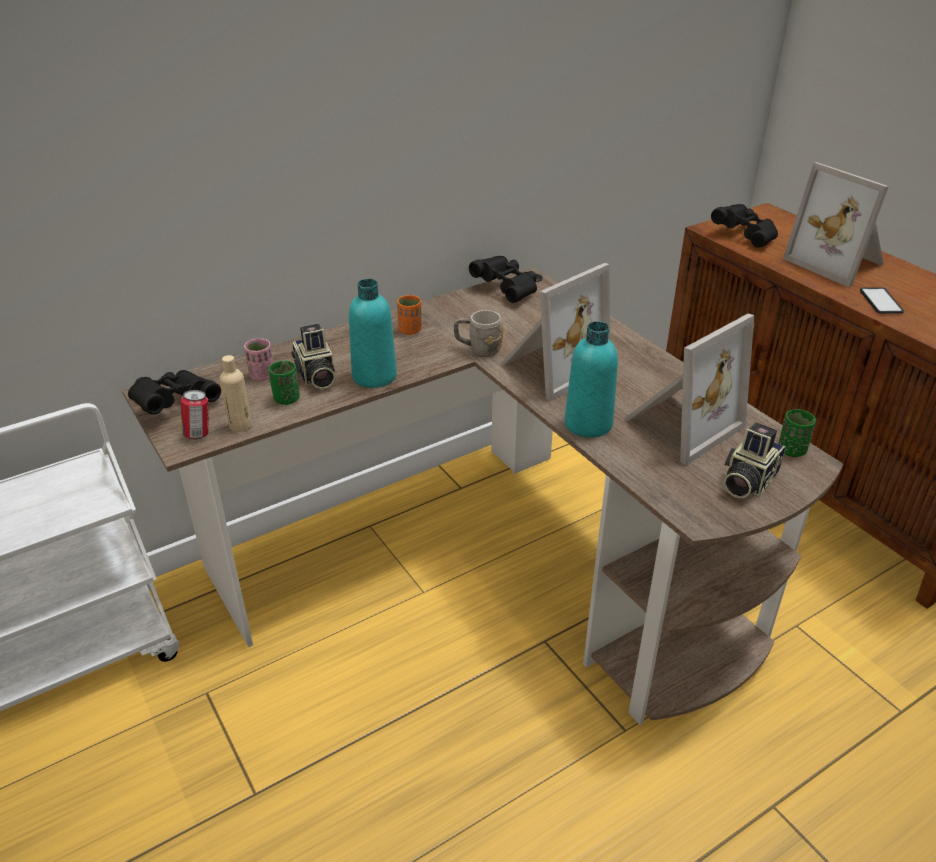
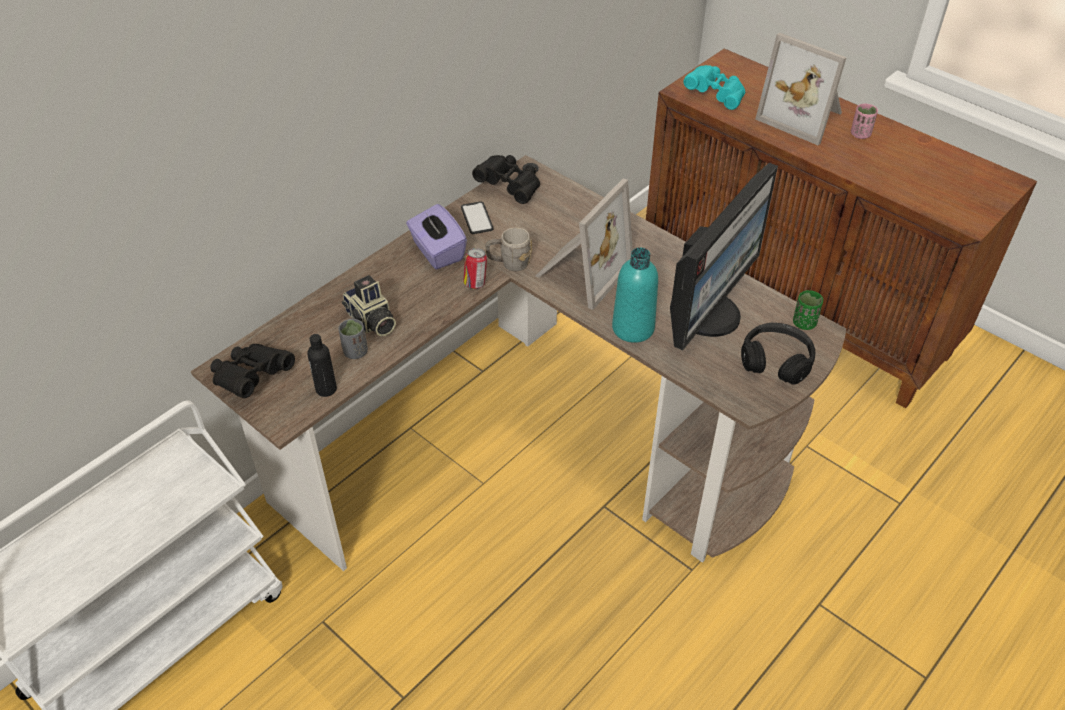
camera: 15 degrees left, 10 degrees up
can [181,390,209,440] -> can moved to [463,248,487,289]
beige bottle [220,355,252,432] -> black bottle [307,334,337,397]
pink cup [244,338,273,381] -> pink cup moved to [851,104,878,139]
green cup [268,361,300,405] -> grey cup [338,319,368,359]
turquoise bottle [349,279,397,388] -> none
orange cup [397,295,422,335] -> purple tissue box [406,204,467,269]
picture frame [624,314,754,465] -> monitor [670,163,778,351]
black binoculars [711,204,778,248] -> turquoise binoculars [684,65,745,110]
camera [723,422,786,498] -> black headphones [741,323,815,385]
phone [860,288,904,314] -> phone moved to [461,202,493,234]

